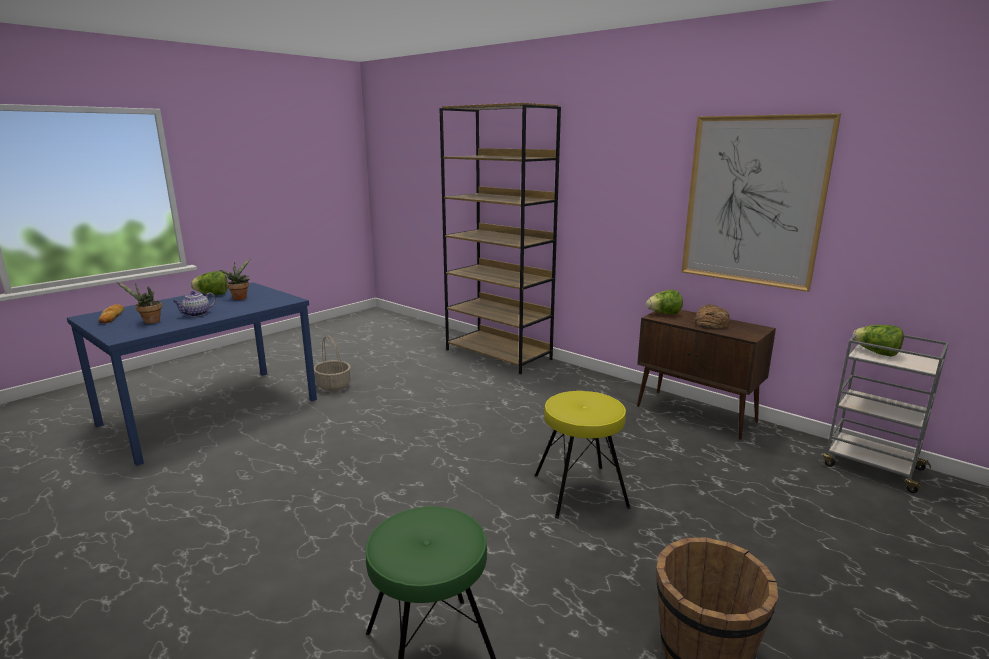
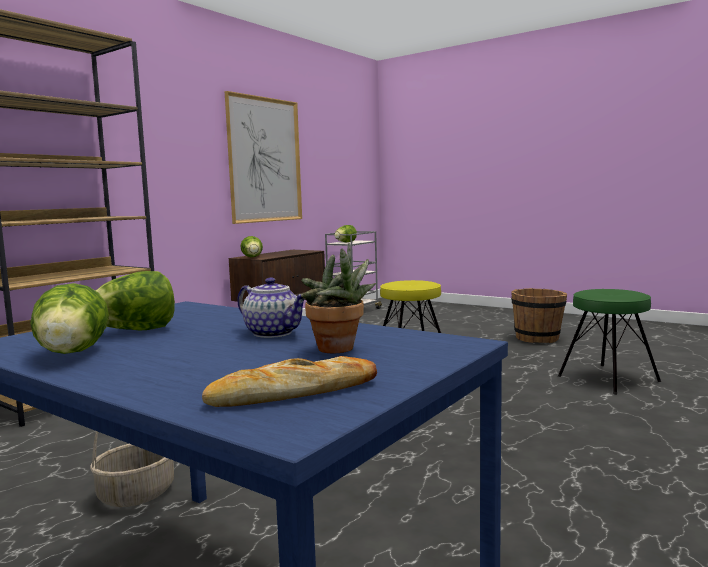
camera: 95 degrees left, 10 degrees down
potted plant [220,258,251,300] -> lettuce [96,271,175,330]
bread [695,305,729,329] -> none

